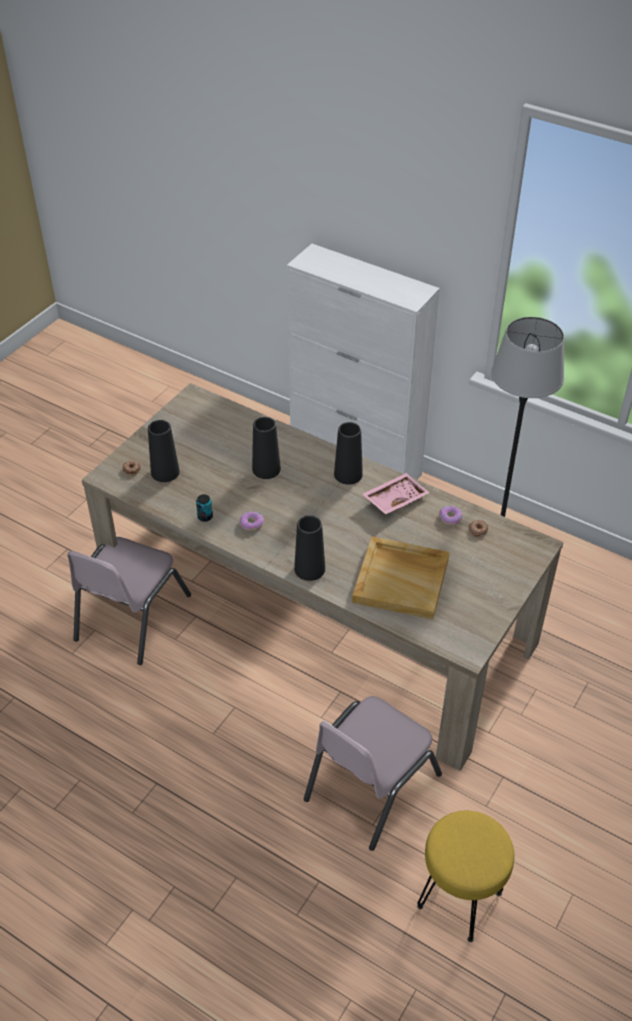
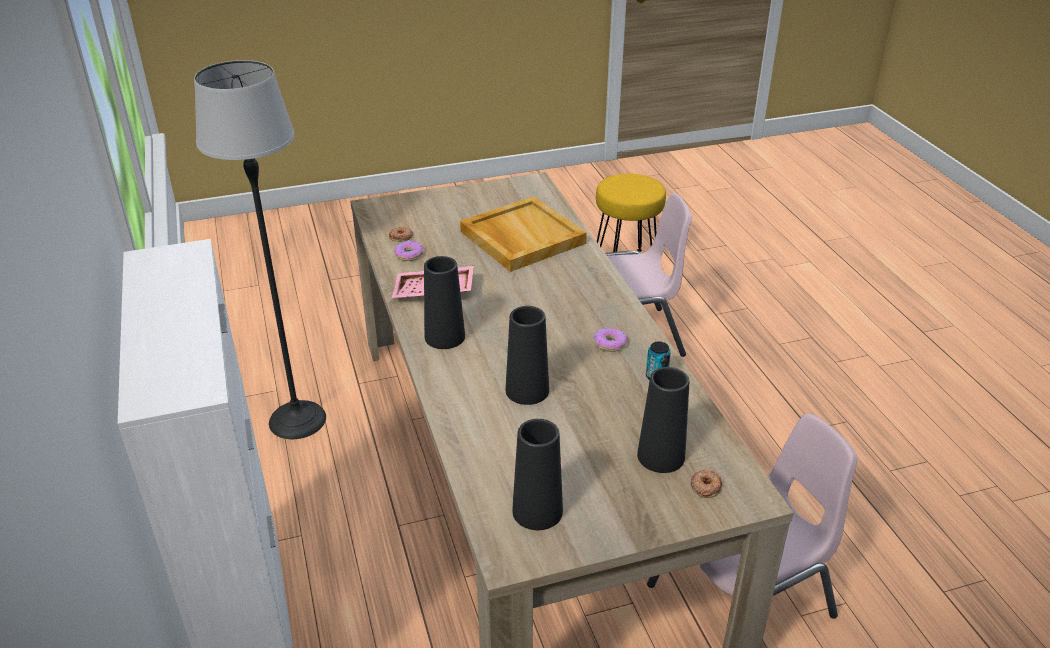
camera: 140 degrees left, 10 degrees down
black vase [294,515,325,581] -> black vase moved to [512,419,563,530]

